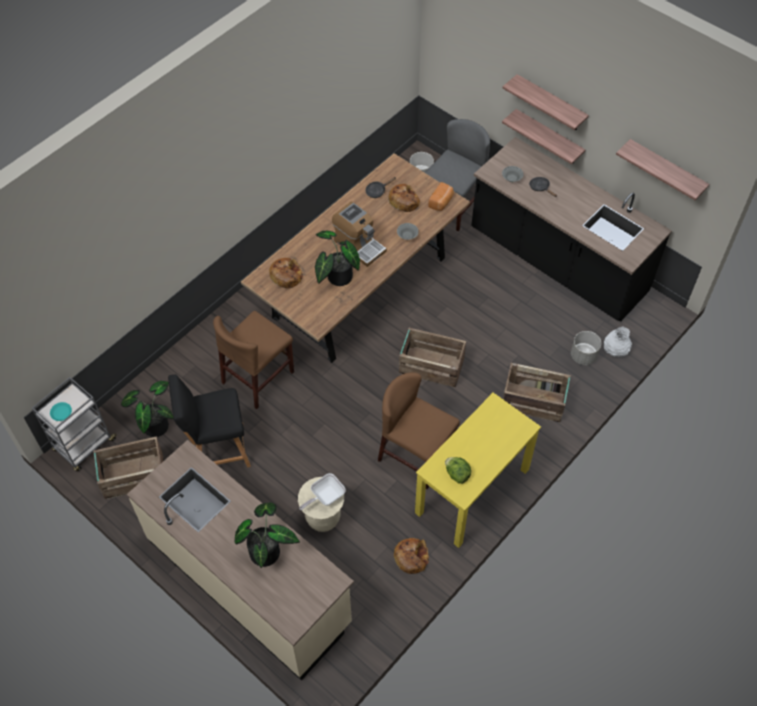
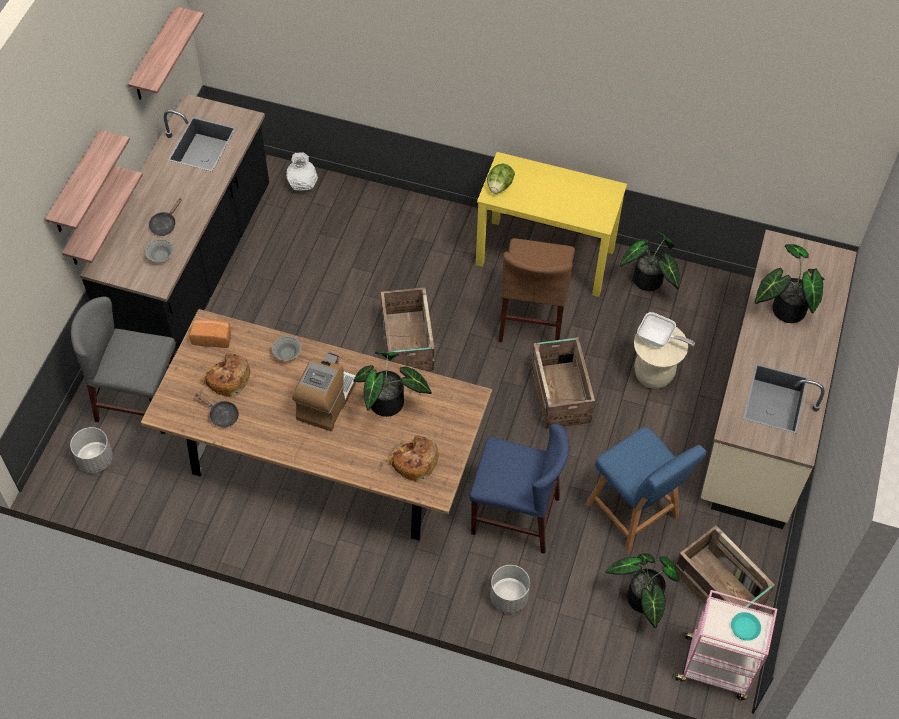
camera: 115 degrees left, 0 degrees up
grey cart [32,377,118,471] -> pink cart [672,590,777,700]
black stool [168,374,251,467] -> blue stool [586,427,707,553]
brown chair [213,311,294,409] -> blue chair [469,424,569,554]
bread [394,538,429,574] -> potted plant [620,231,680,291]
lettuce [445,457,471,484] -> lettuce moved to [487,164,515,194]
crate [503,363,571,422] -> crate moved to [531,337,595,429]
grey planter [571,331,601,365] -> grey planter moved to [490,565,530,613]

